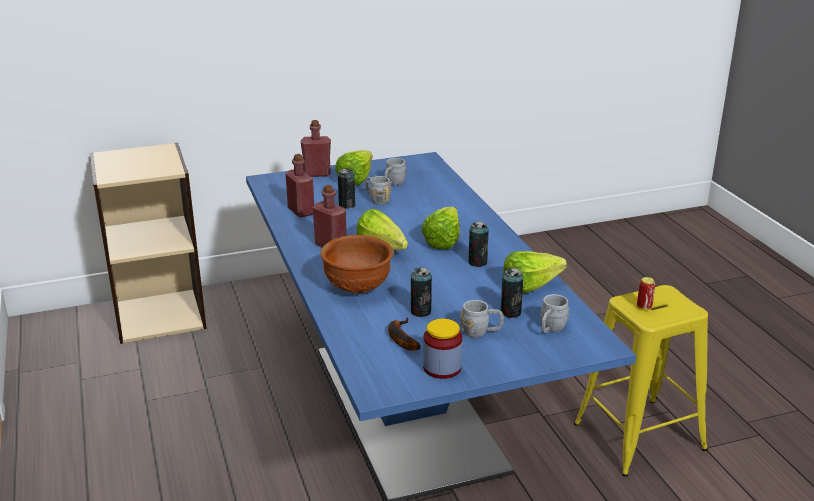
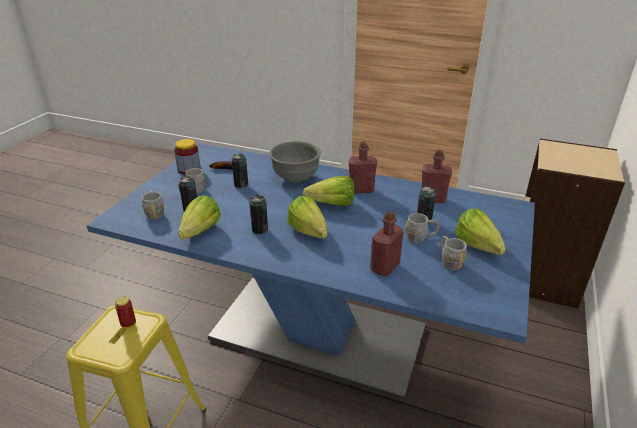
camera: 130 degrees right, 5 degrees up
red bottle [301,120,331,177] -> red bottle moved to [370,211,404,277]
brown bowl [320,235,393,293] -> grey bowl [269,141,321,183]

